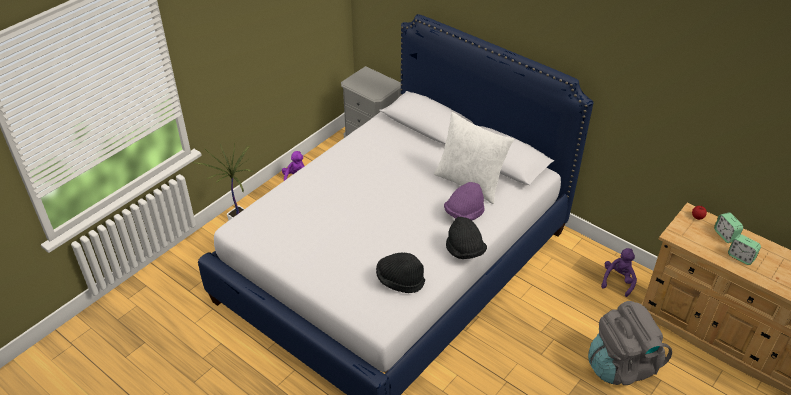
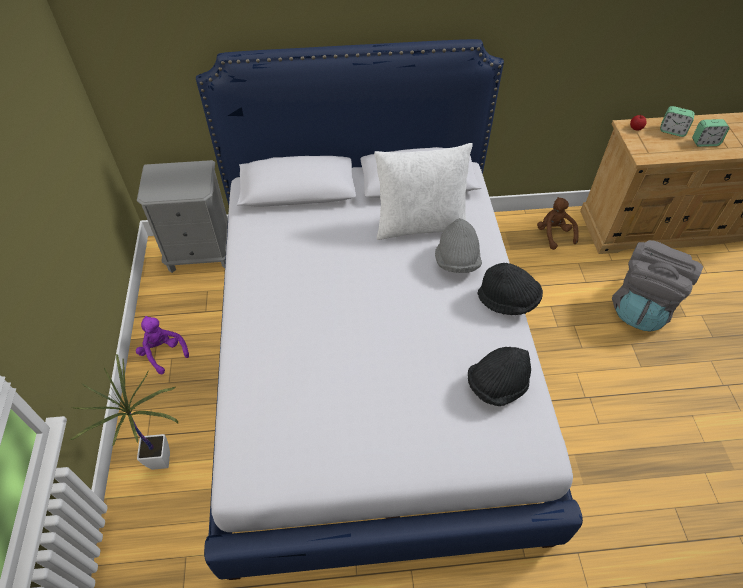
camera: 45 degrees left, 10 degrees up
purple hat [444,182,485,220] -> grey hat [435,218,482,273]
purple plush toy [601,248,637,297] -> brown plush toy [537,197,579,250]

